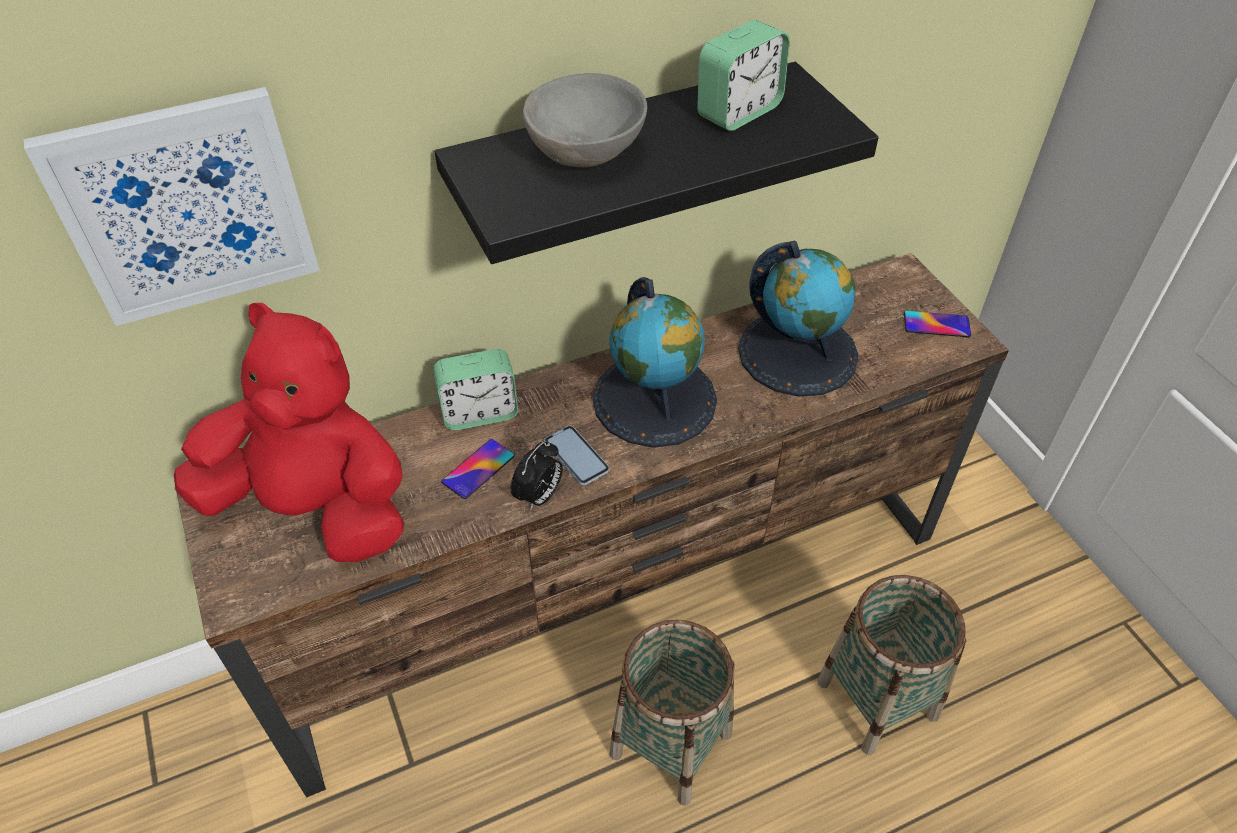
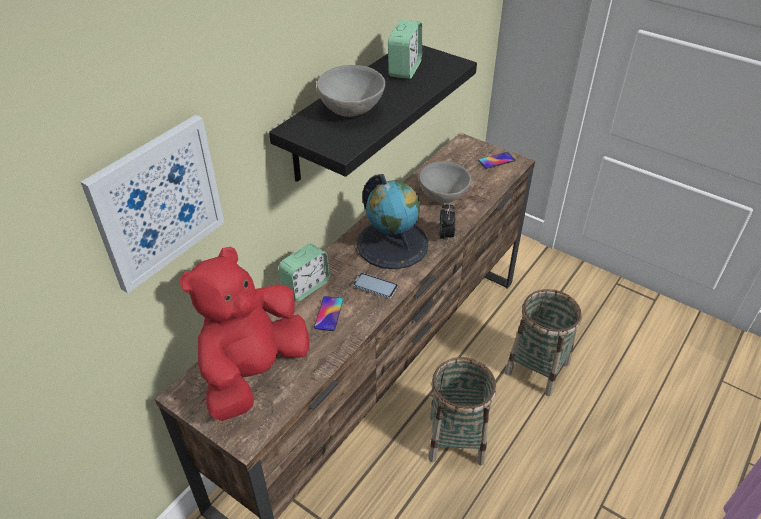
camera: 30 degrees left, 5 degrees down
red plush toy [174,303,404,562] -> red plush toy turned 45 degrees counterclockwise [180,247,310,421]
alarm clock [510,442,563,510] -> alarm clock moved to [439,203,455,242]
globe [738,241,859,397] -> grey bowl [419,161,471,203]

